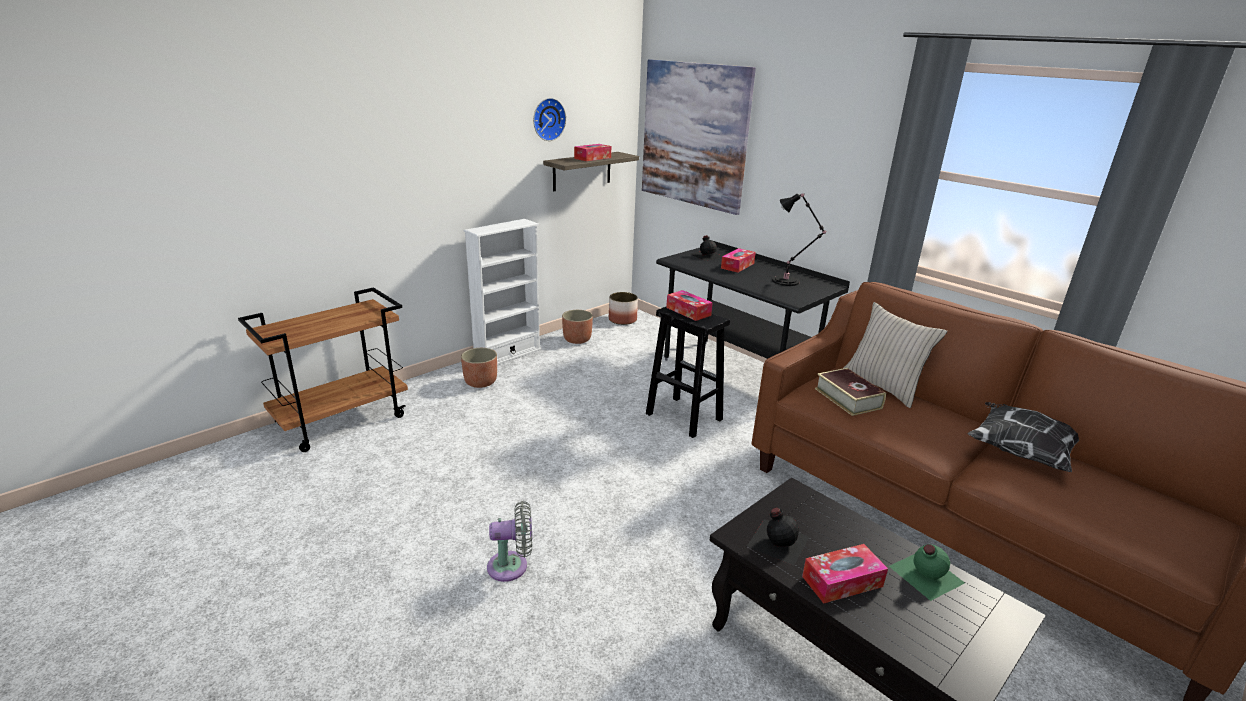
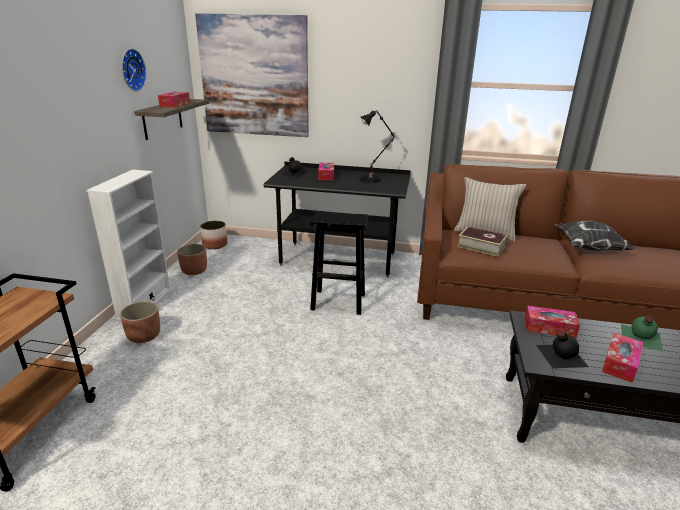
camera: 35 degrees left, 0 degrees up
grey fan [487,501,532,582] -> none
tissue box [666,290,713,321] -> tissue box moved to [525,305,580,338]

